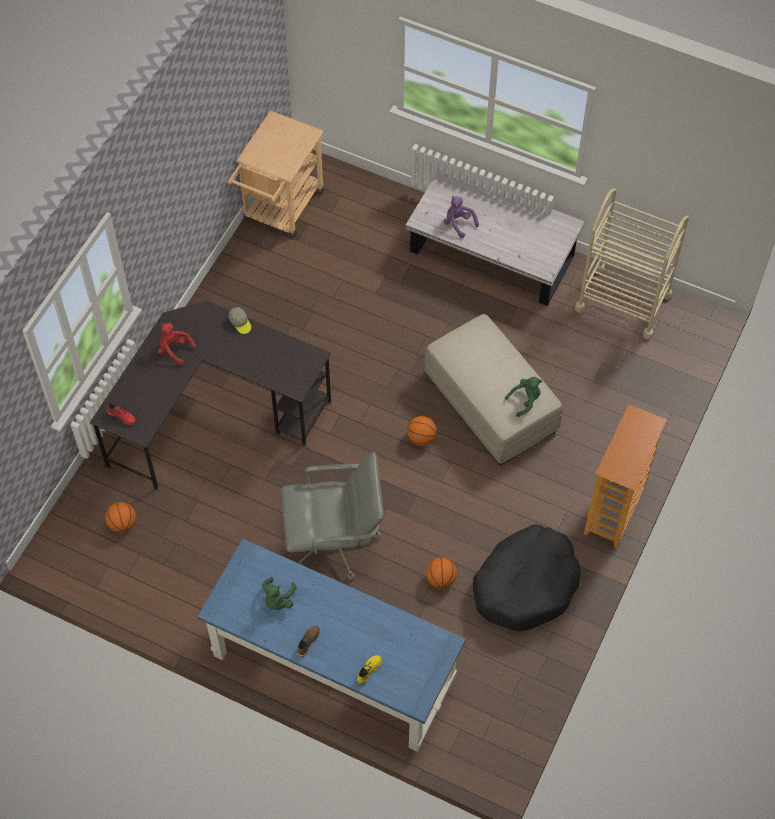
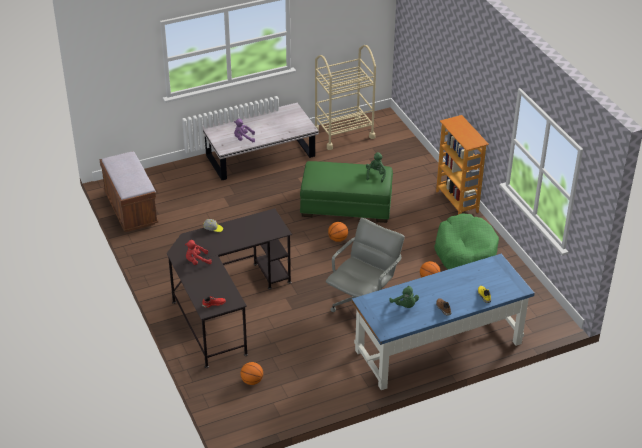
camera: 50 degrees left, 20 degrees down
beige cart [228,111,324,238] -> brown bench [99,151,159,232]
beige ottoman [424,314,563,465] -> green ottoman [300,161,393,223]
black dog bed [473,524,581,631] -> green dog bed [434,213,499,269]

